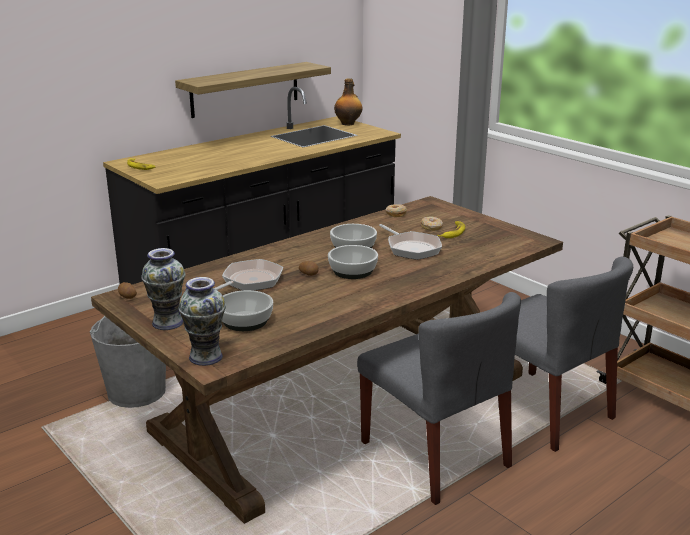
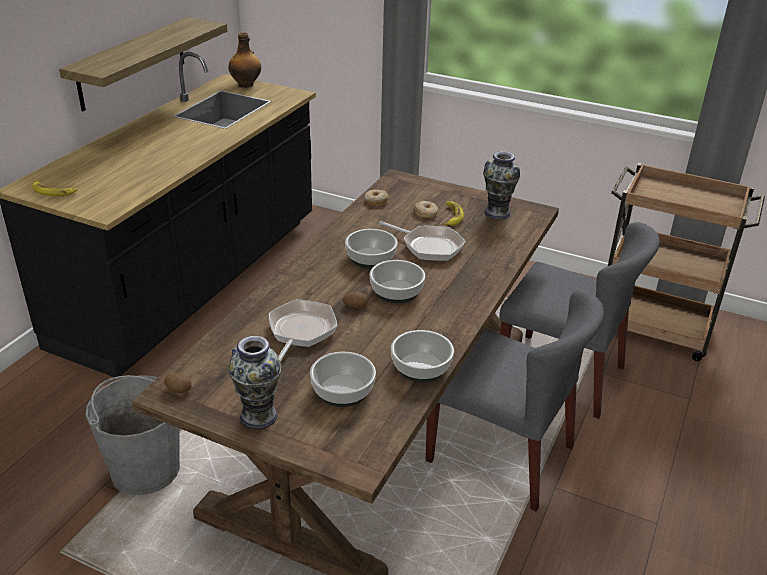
camera: 25 degrees left, 10 degrees up
vase [178,277,226,366] -> vase moved to [483,151,520,219]
none -> bowl [391,330,454,382]

